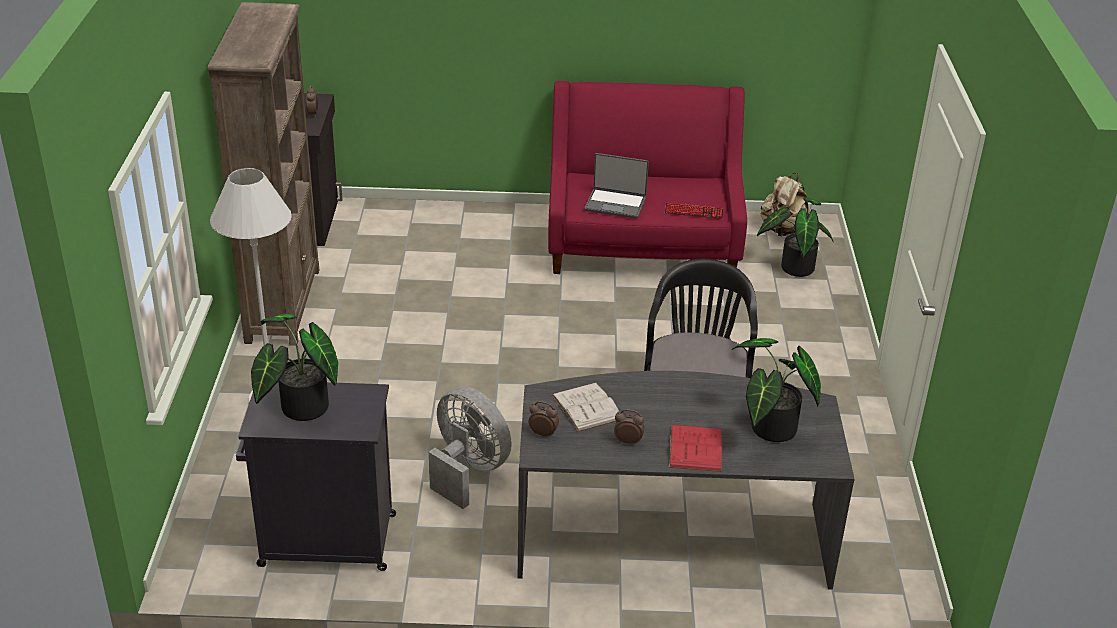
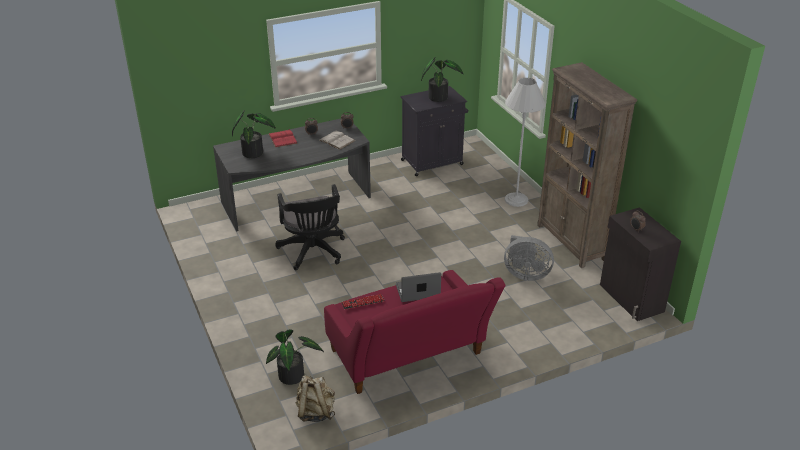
camera: 155 degrees right, 0 degrees up
grey fan [429,386,512,509] -> grey fan moved to [504,235,554,281]

